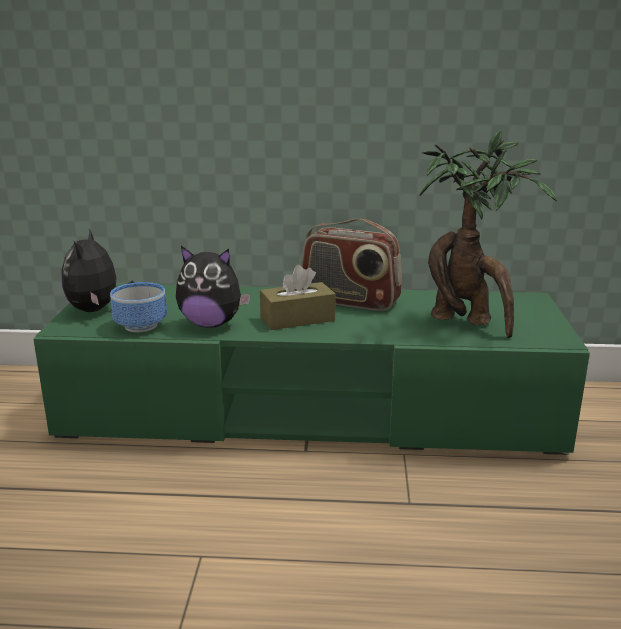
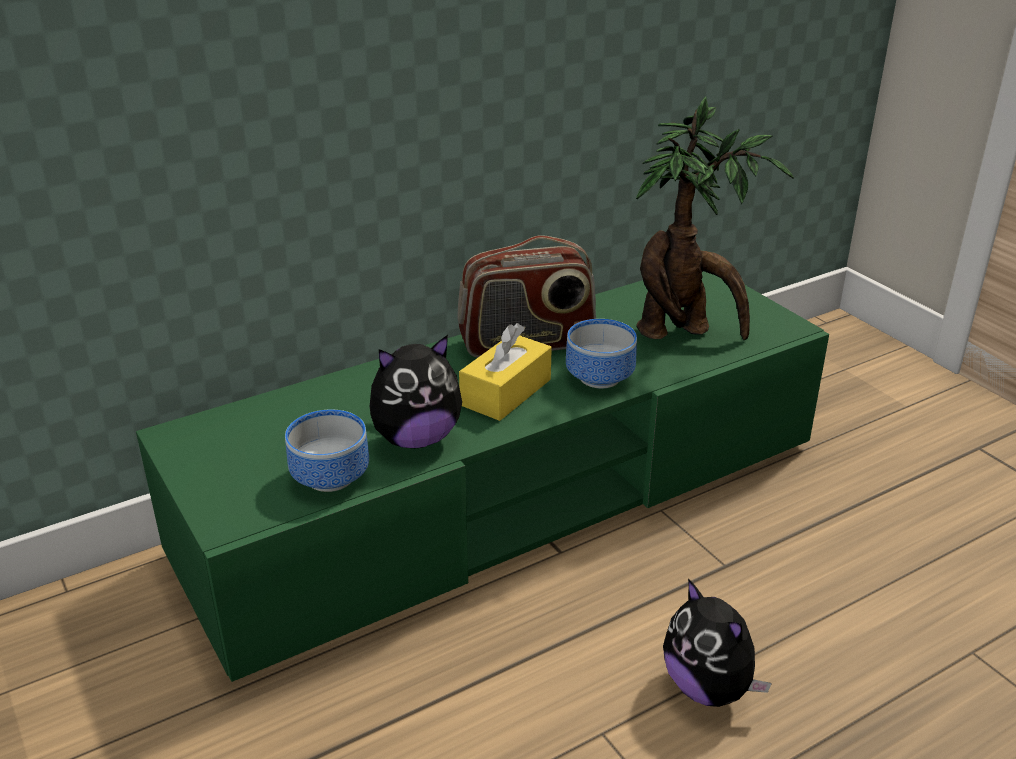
camera: 35 degrees left, 10 degrees up
plush toy [62,229,134,312] -> plush toy moved to [663,578,772,707]
brown tissue box [260,265,336,330] -> yellow tissue box [459,323,552,421]
none -> bowl [566,319,637,388]

